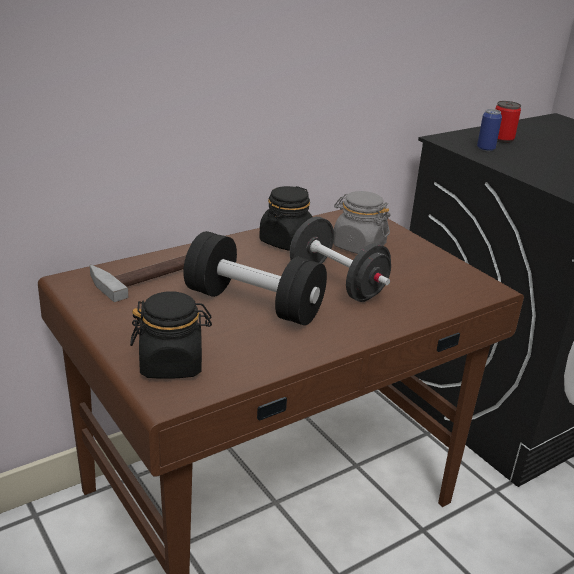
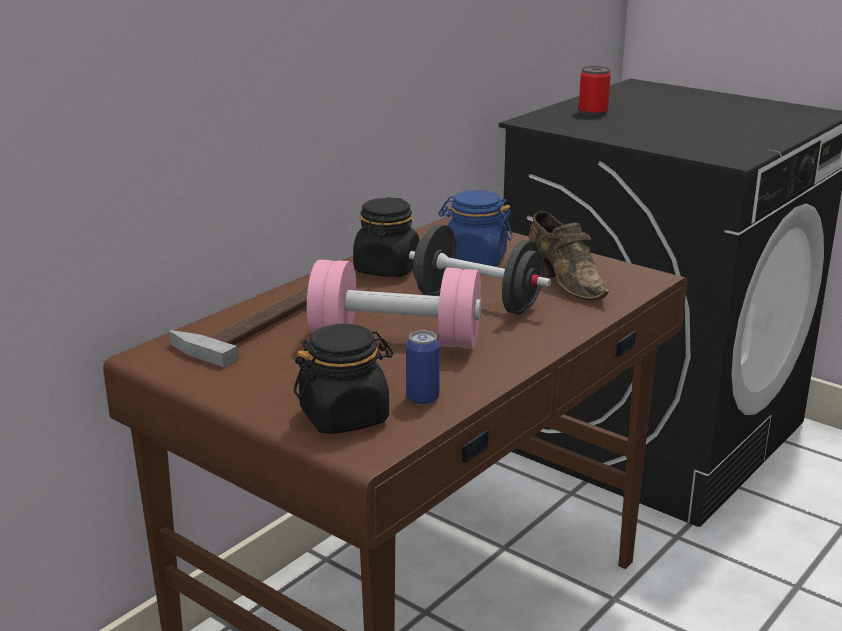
camera: 15 degrees left, 5 degrees down
black dumbbell [183,231,327,326] -> pink dumbbell [307,260,481,349]
grey jar [333,191,390,254] -> blue jar [438,190,513,266]
can [477,109,502,151] -> can moved to [406,330,440,405]
none -> brown shoe [529,211,609,300]

